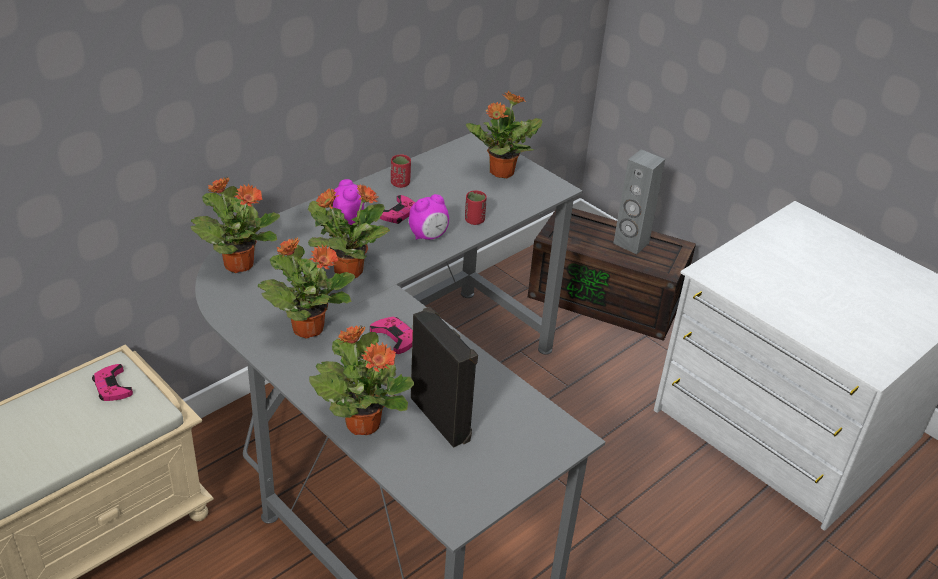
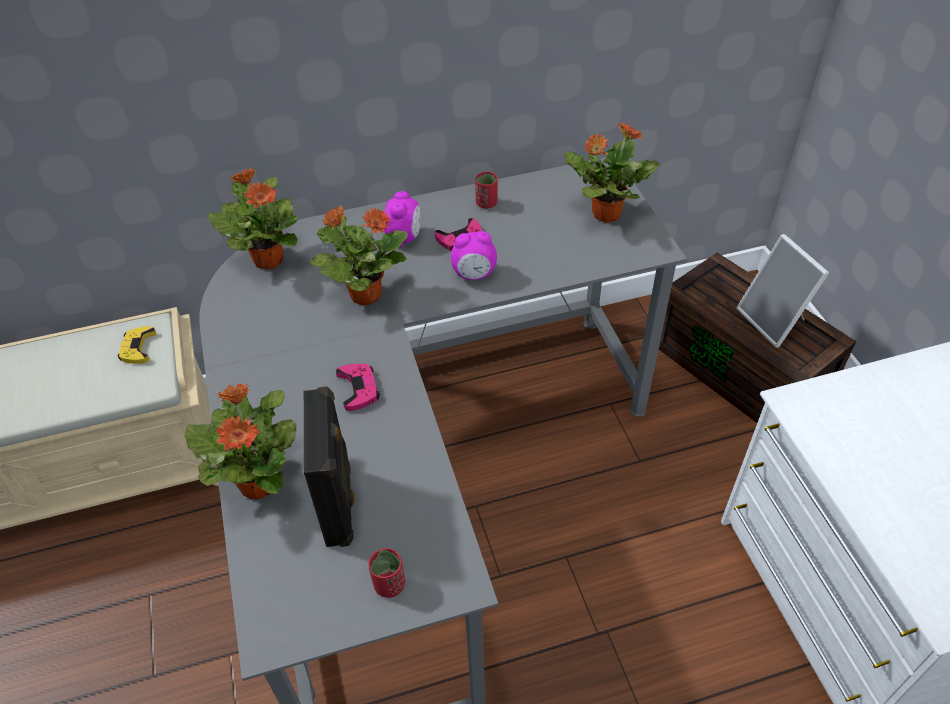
camera: 30 degrees right, 10 degrees up
pink game controller [92,364,133,401] -> yellow game controller [118,327,156,364]
potted plant [258,237,355,339] -> none
red cup [465,191,487,225] -> red cup moved to [368,548,405,598]
grey speaker [613,149,665,254] -> picture frame [736,234,829,348]

